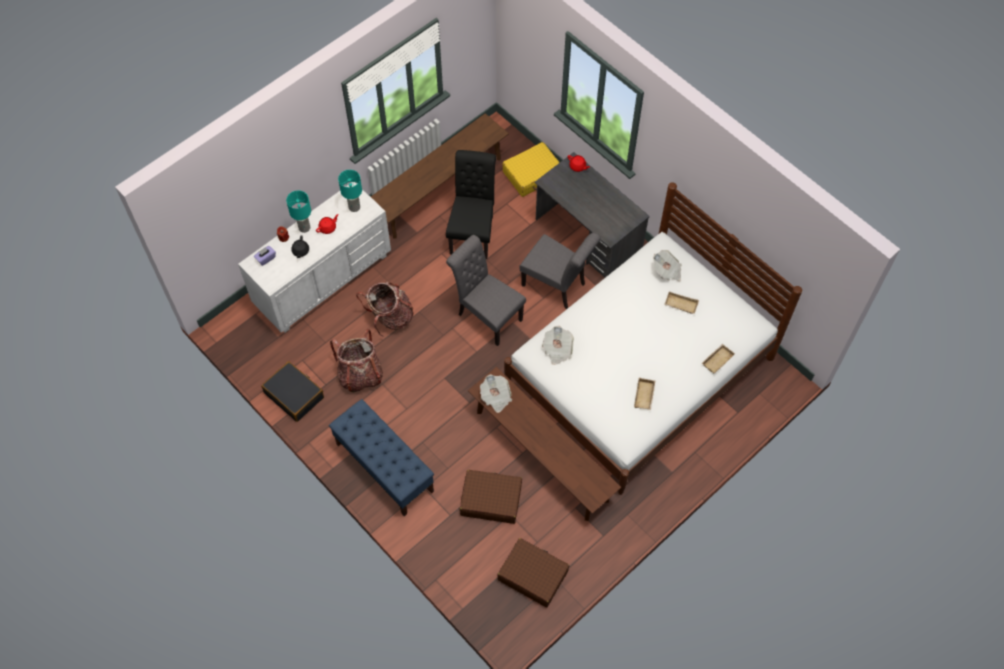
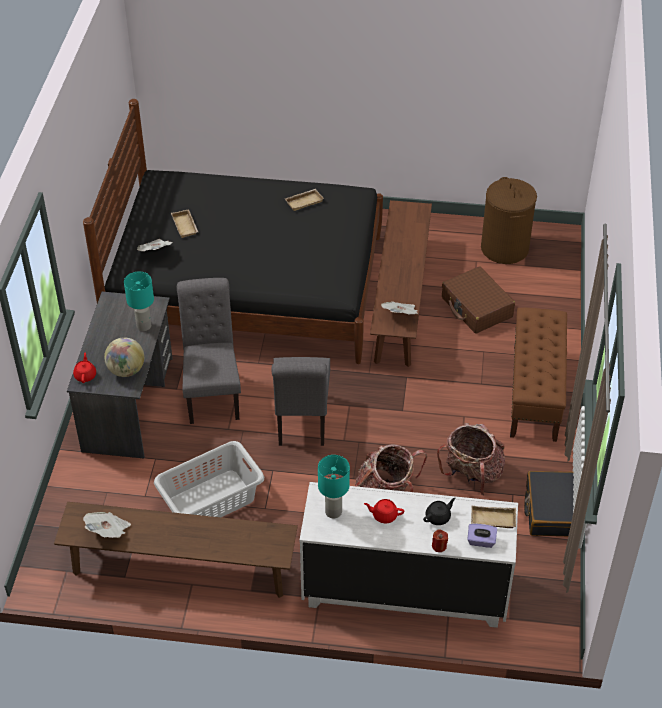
camera: 130 degrees left, 15 degrees down
turquoise table lamp [286,190,311,233] -> turquoise table lamp moved to [124,272,154,331]
blue bench [329,399,434,517] -> brown bench [510,308,567,442]
black chair [446,150,496,259] -> grey laundry basket [154,441,264,517]
brown suitcase [497,538,569,607] -> brown laundry basket [481,177,537,264]
yellow suitcase [502,142,560,197] -> none
white bed [504,182,802,495] -> black bed [83,99,383,364]
newspaper [542,326,574,365] -> newspaper moved to [83,512,131,538]
beige tray [702,344,735,373] -> beige tray moved to [471,505,516,528]
none -> globe [104,337,144,377]

